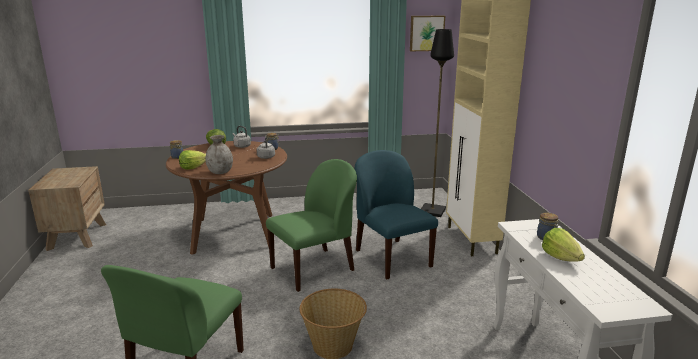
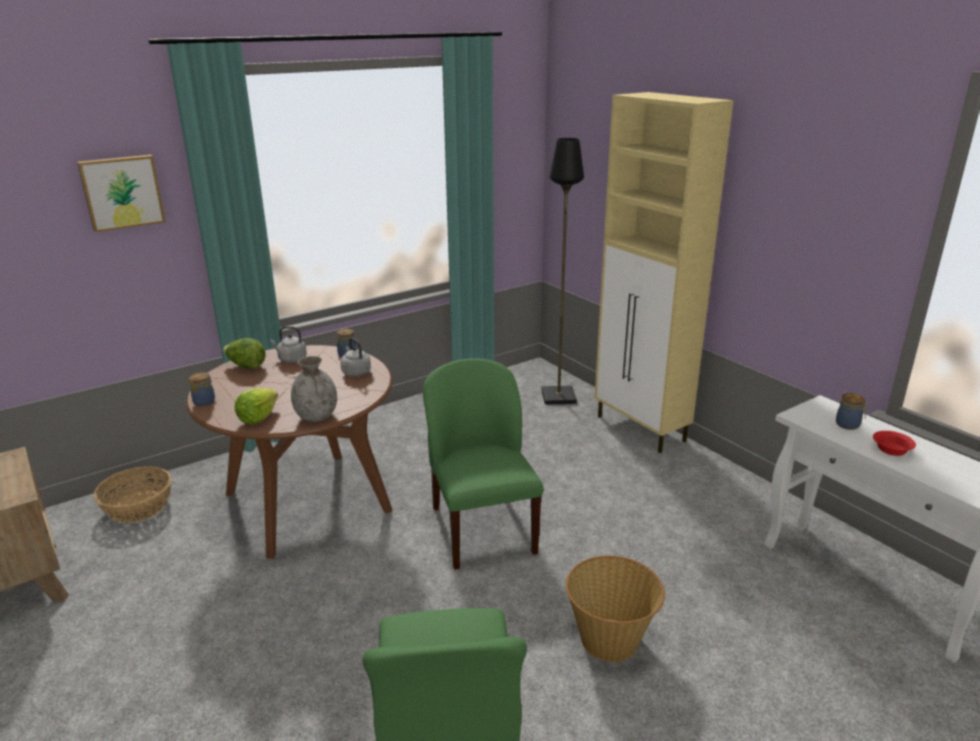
camera: 25 degrees left, 5 degrees up
green chair [266,159,357,292] -> green chair turned 45 degrees counterclockwise [423,358,544,570]
blue chair [355,150,438,279] -> none
picture [410,16,445,51] -> picture moved to [77,155,166,232]
lettuce [542,228,585,262] -> red bowl [873,431,916,456]
none -> basket [94,466,172,523]

